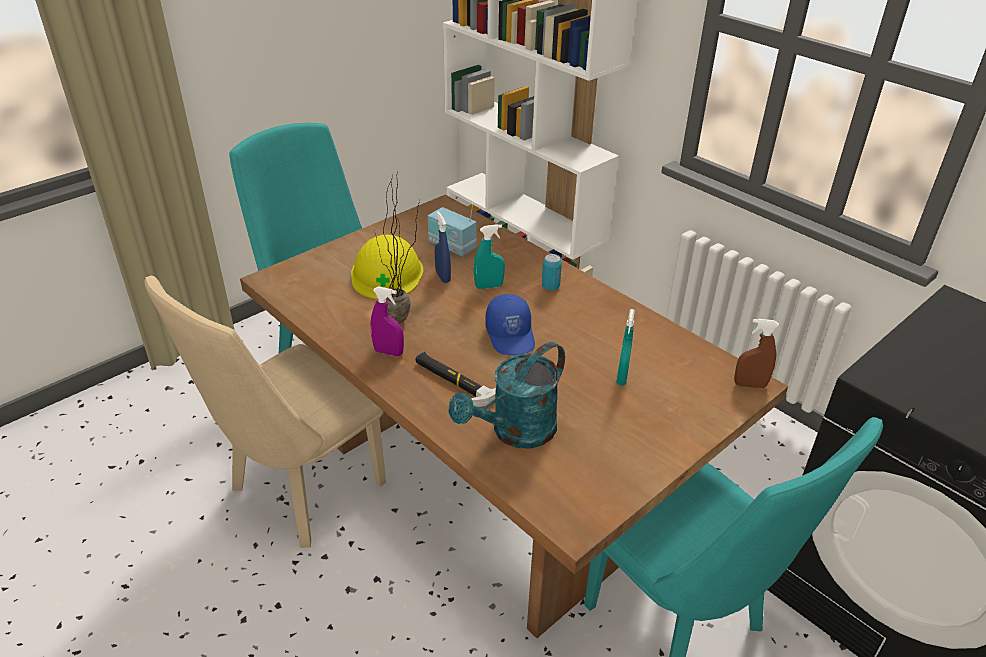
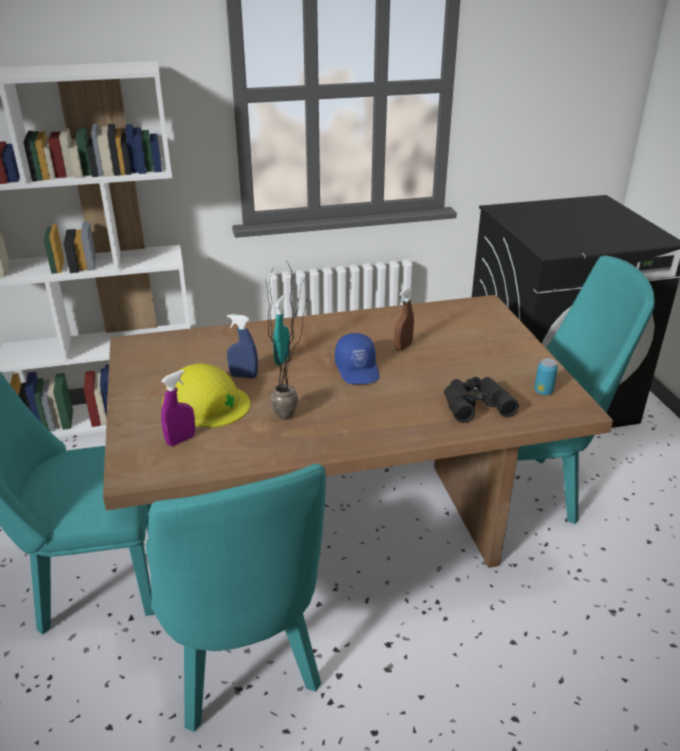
camera: 60 degrees left, 5 degrees down
beige chair [144,276,386,548] -> turquoise chair [146,464,326,732]
purple spray bottle [371,286,404,356] -> purple spray bottle moved to [161,370,195,446]
hammer [415,352,496,407] -> none
radio [428,203,477,256] -> none
turquoise watering can [449,342,565,449] -> black binoculars [444,377,519,423]
blue cap [485,294,535,355] -> blue cap turned 60 degrees clockwise [335,333,379,384]
can [542,254,562,290] -> can moved to [534,358,558,395]
turquoise spray bottle [616,309,635,385] -> none
brown spray bottle [734,319,779,388] -> brown spray bottle moved to [394,287,414,351]

